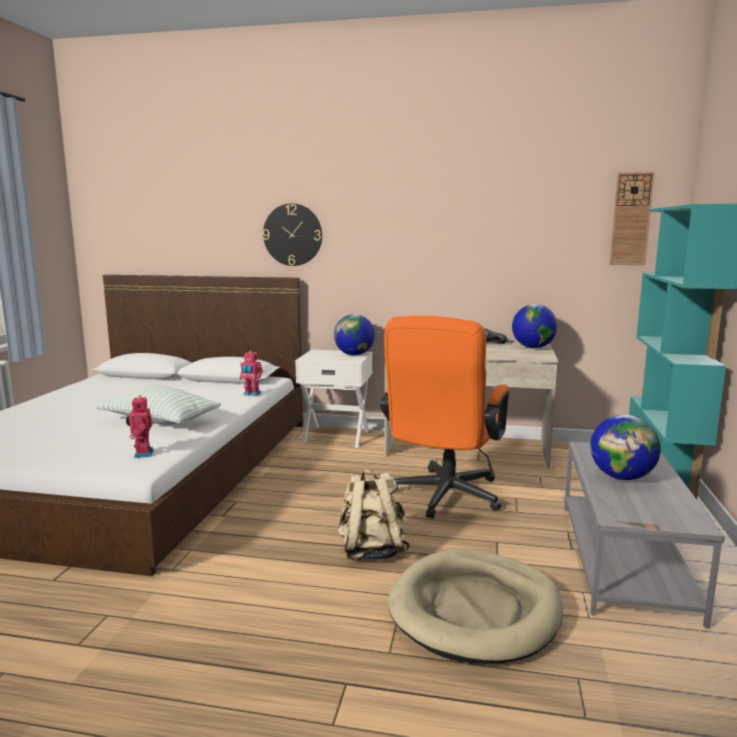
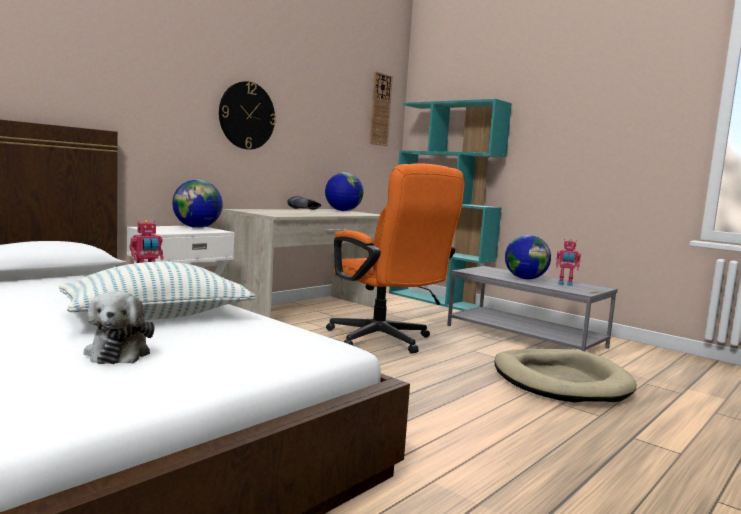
camera: 60 degrees left, 5 degrees down
toy robot [126,395,154,458] -> toy robot moved to [556,239,581,286]
wall clock [263,203,322,266] -> wall clock moved to [219,81,276,149]
beige backpack [338,469,410,560] -> none
none -> plush toy [84,291,155,364]

